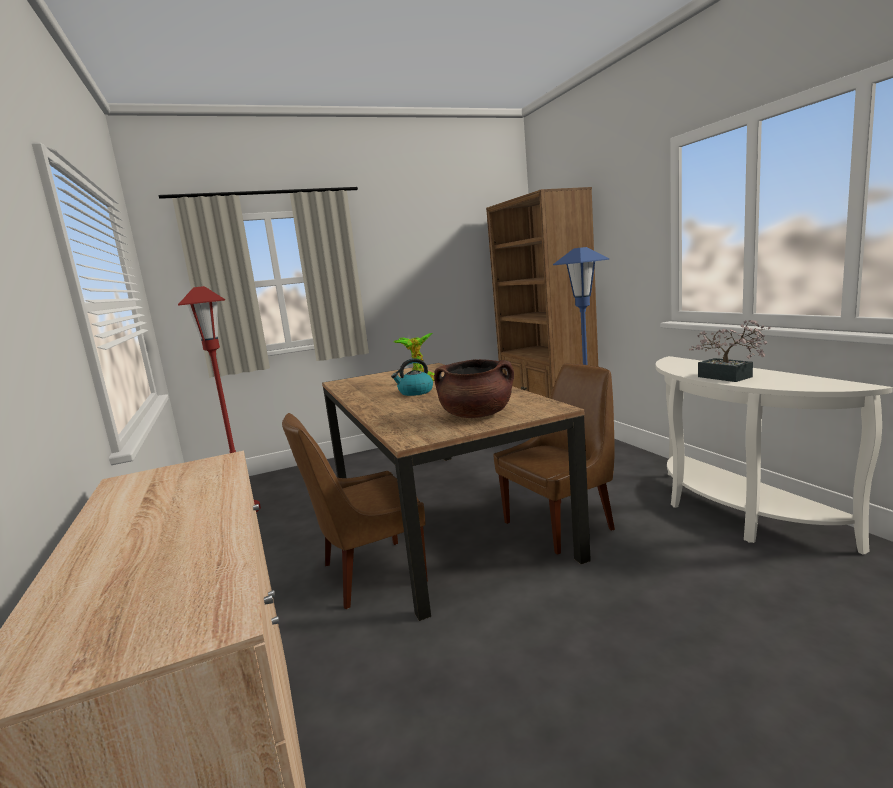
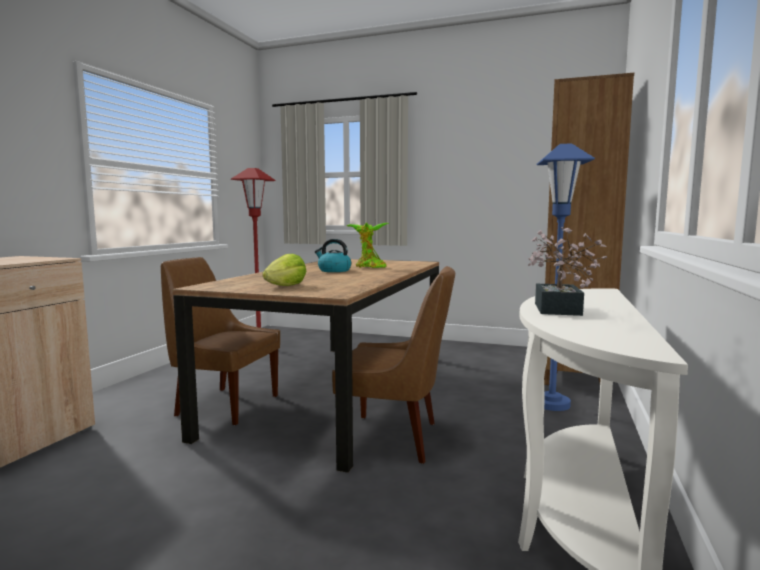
camera: 40 degrees right, 5 degrees down
brown cooking pot [434,359,514,418] -> lettuce [262,254,306,286]

